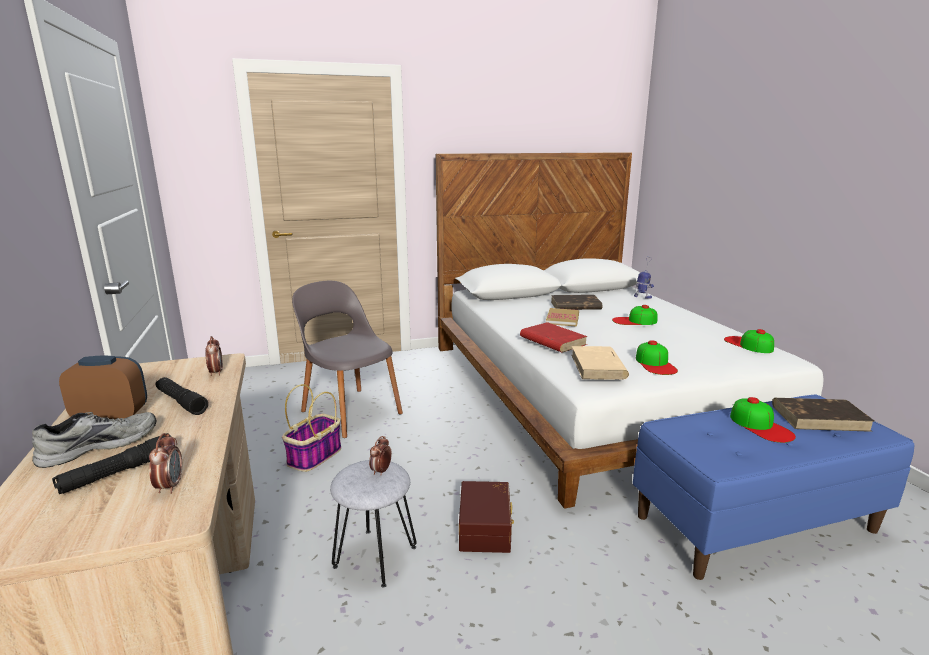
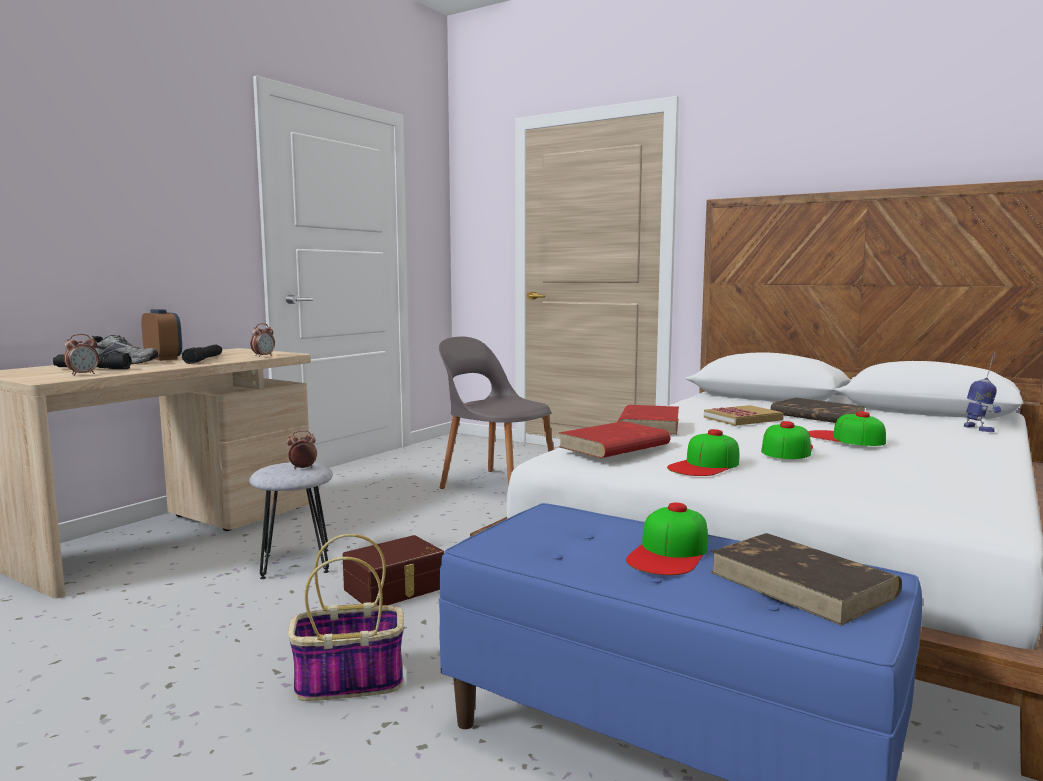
camera: 50 degrees right, 10 degrees down
basket [282,384,341,472] -> basket moved to [288,534,404,701]
grey chair [292,281,403,438] -> grey chair turned 60 degrees counterclockwise [439,337,554,489]
beige book [571,346,629,380] -> red book [559,421,671,458]
cap [724,329,774,353] -> cap moved to [761,421,813,459]

